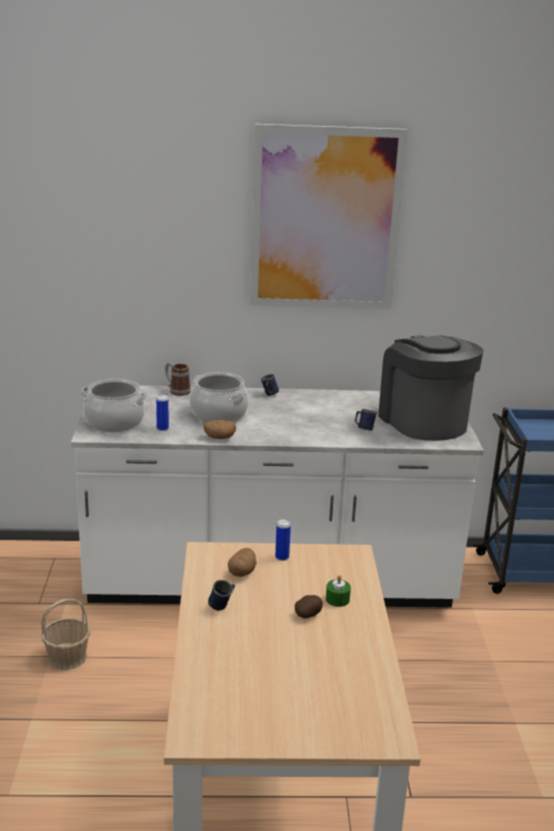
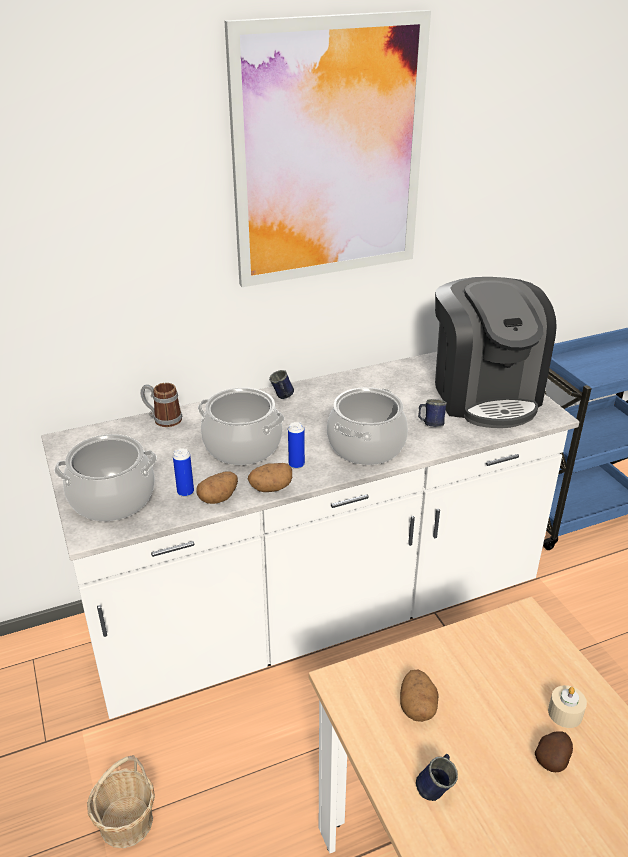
camera: 20 degrees left, 10 degrees up
can [275,519,291,561] -> can moved to [288,422,305,469]
green candle [326,575,351,607] -> beige candle [548,685,587,728]
coffee machine [378,335,484,441] -> coffee machine turned 150 degrees counterclockwise [435,277,557,428]
none -> potato [196,471,238,504]
none -> cooking pot [327,387,408,465]

